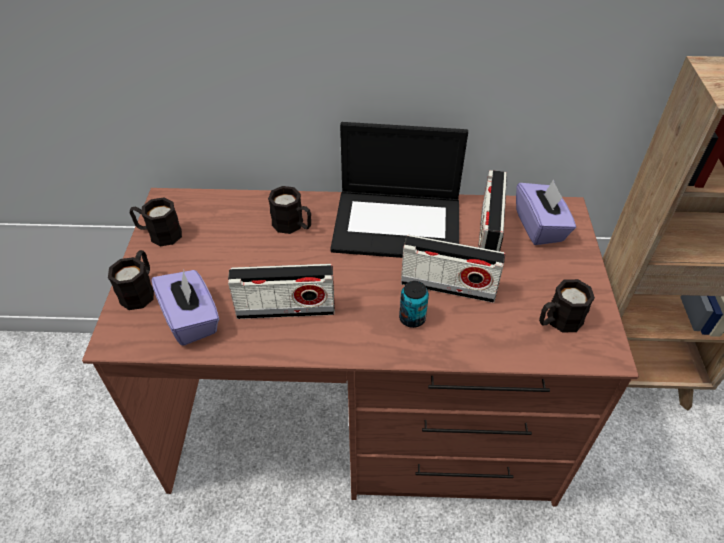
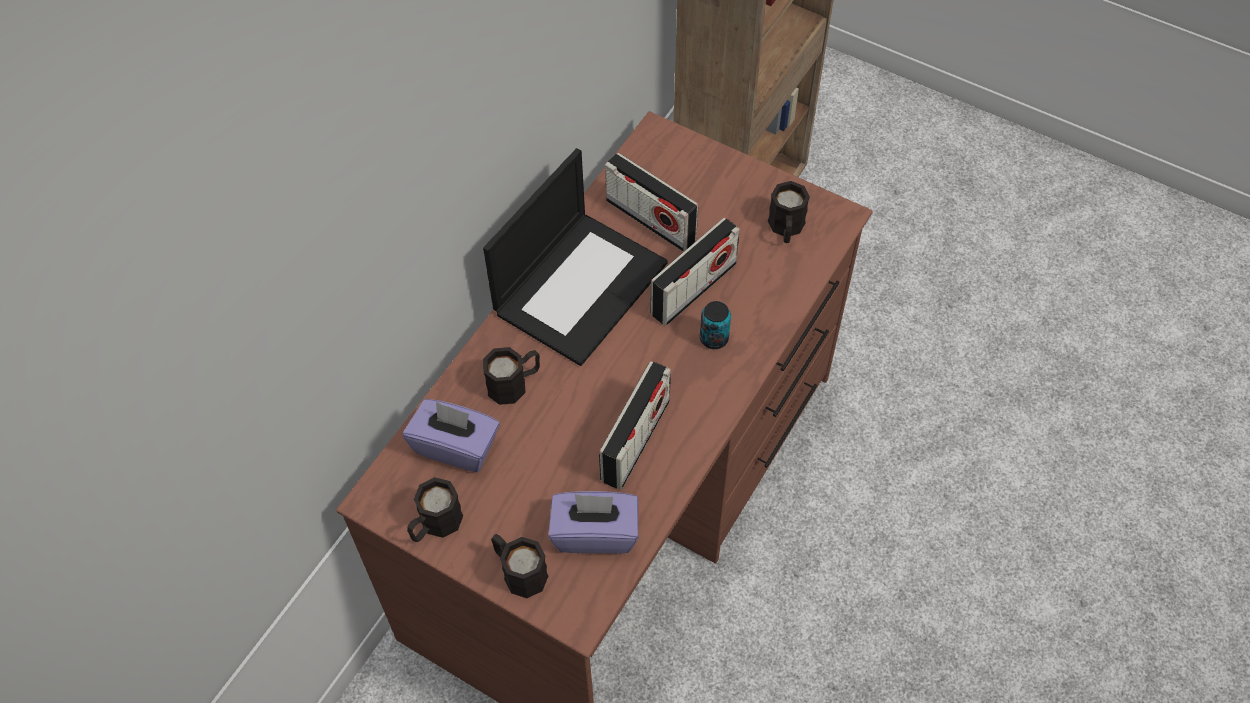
camera: 60 degrees left, 10 degrees up
purple tissue box [516,179,576,245] -> purple tissue box moved to [403,399,500,472]

